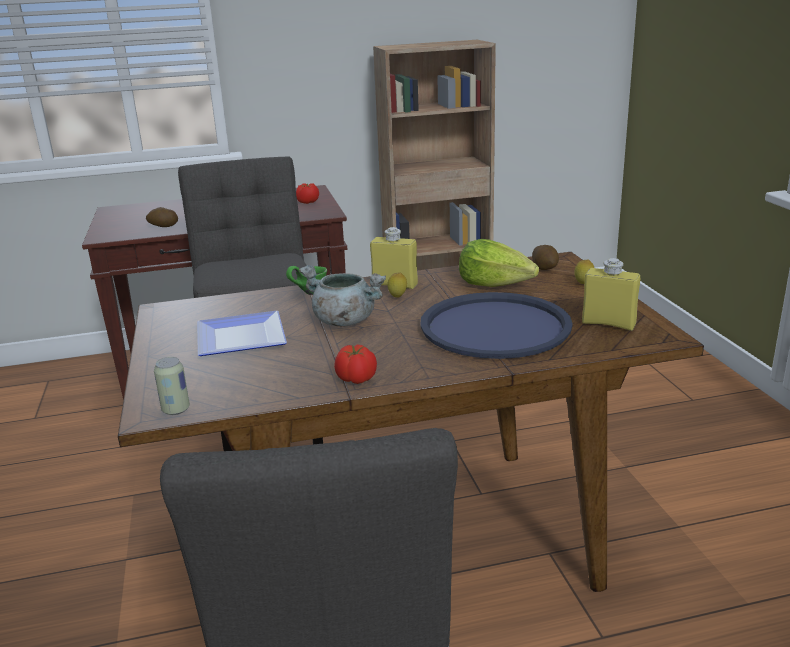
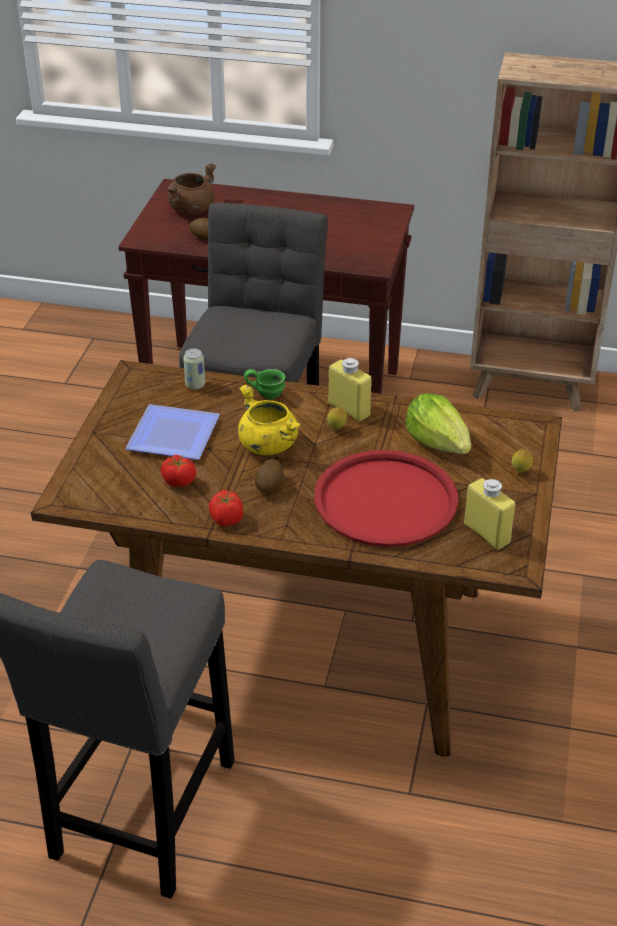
camera: 25 degrees right, 15 degrees up
can [154,357,190,415] -> can moved to [183,348,205,390]
tomato [296,183,319,204] -> tomato moved to [161,455,196,487]
grey cooking pot [299,265,386,327] -> yellow cooking pot [238,385,302,455]
blue tray [420,292,573,359] -> red tray [314,450,458,547]
potato [532,245,559,270] -> potato moved to [255,459,284,493]
none -> brown cooking pot [167,163,216,215]

